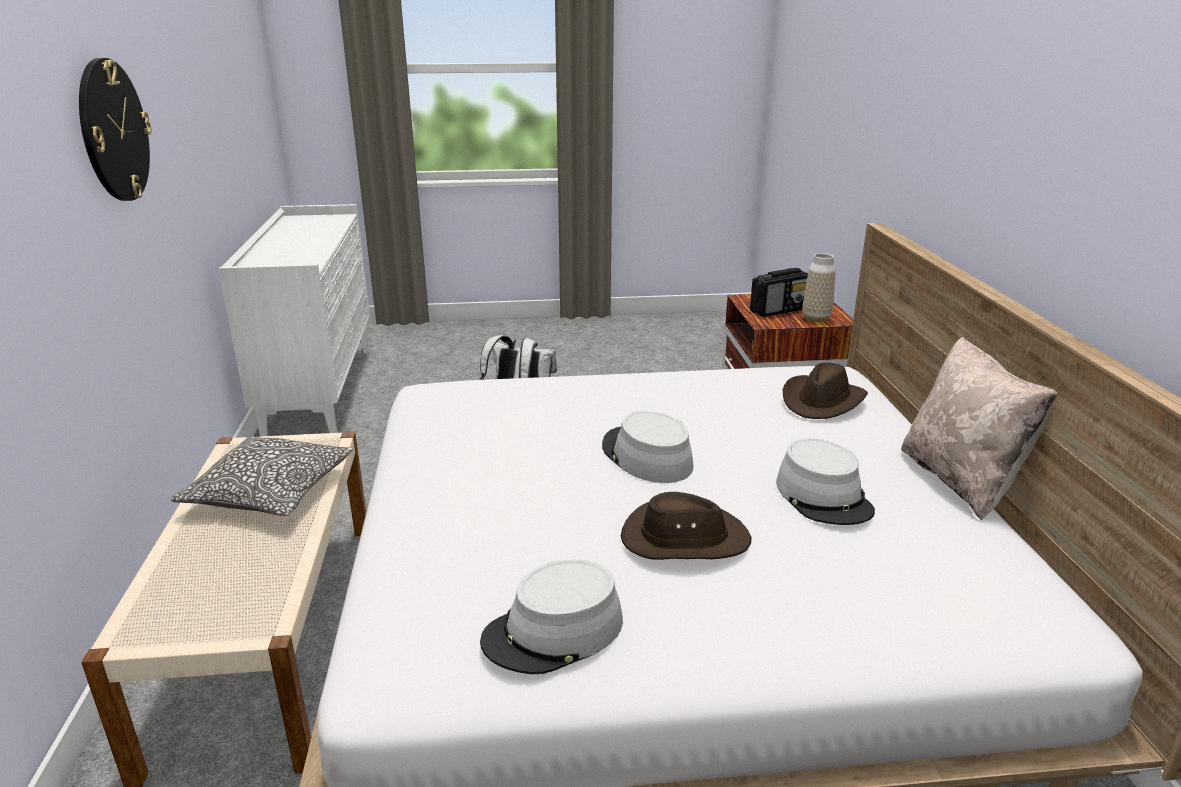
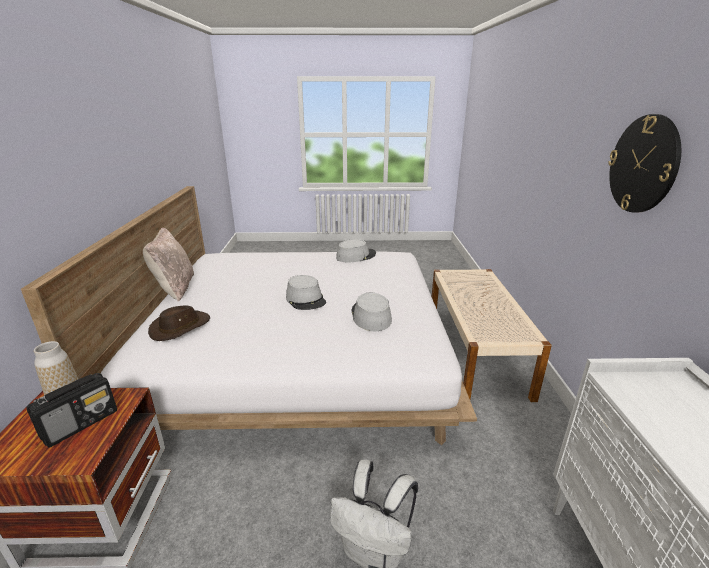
camera: 175 degrees left, 0 degrees up
pillow [171,436,353,516] -> none
brown hat [621,492,752,560] -> none
radio [750,268,808,317] -> radio turned 150 degrees clockwise [26,373,117,447]
grey hat [776,438,875,525] -> grey hat moved to [351,293,392,331]

